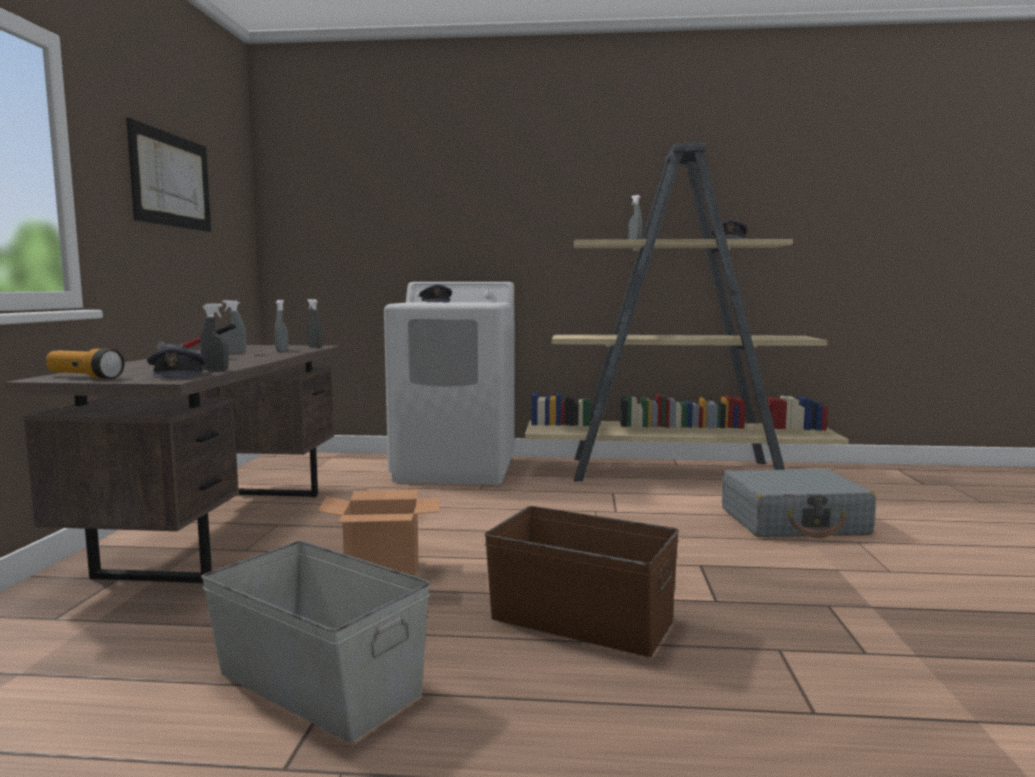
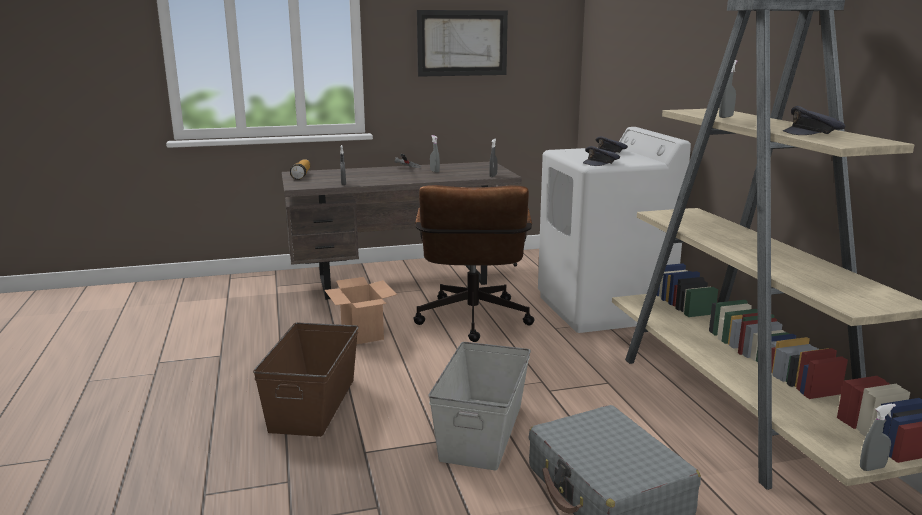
camera: 70 degrees right, 10 degrees up
grey cap [147,347,207,378] -> grey cap moved to [583,146,620,166]
grey storage box [201,541,430,742] -> grey storage box moved to [428,342,531,471]
grey spray bottle [275,300,289,352] -> grey spray bottle moved to [860,404,896,471]
none -> brown office chair [413,185,534,342]

